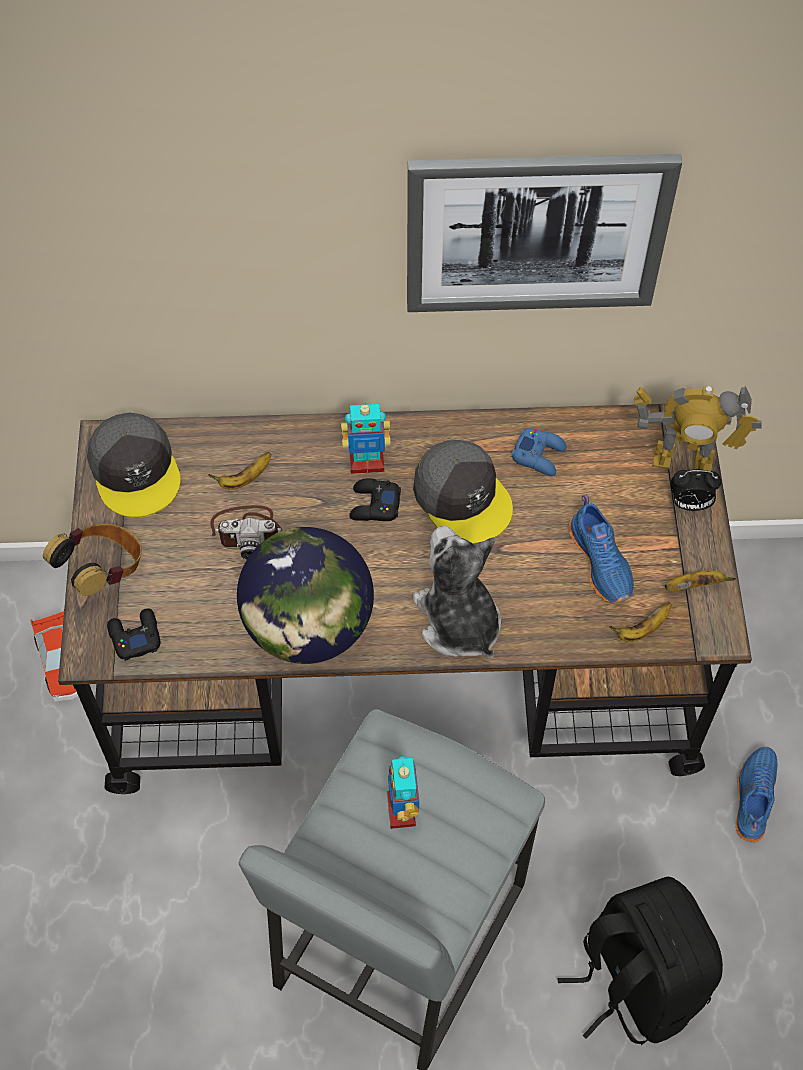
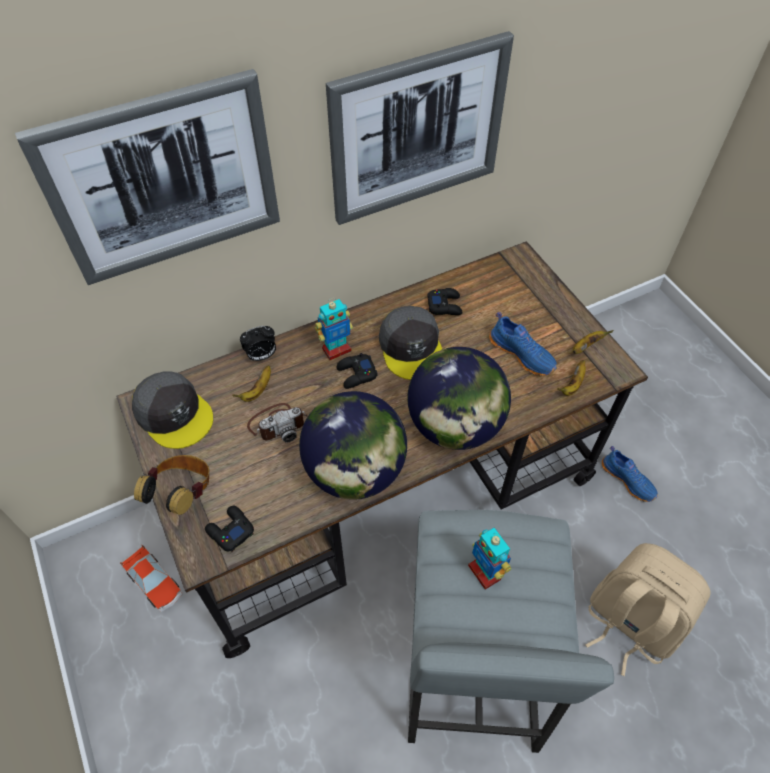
camera: 25 degrees left, 5 degrees down
grey cap [413,440,513,544] -> grey cap turned 45 degrees clockwise [379,306,442,380]
plush toy [413,526,501,659] -> globe [407,347,511,450]
blue game controller [511,428,566,476] -> black game controller [427,288,462,315]
black backpack [557,877,723,1045] -> beige backpack [586,543,711,676]
toy robot [634,386,762,471] -> none
alarm clock [671,469,721,511] -> alarm clock moved to [240,326,276,361]
blue shoe [736,747,777,842] -> blue shoe turned 150 degrees clockwise [602,446,658,502]
none -> picture [15,69,280,285]

